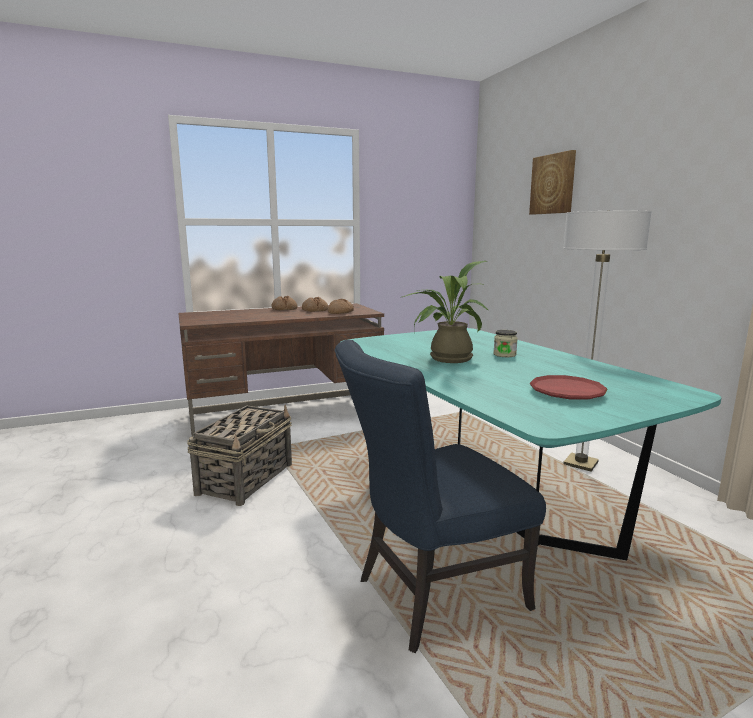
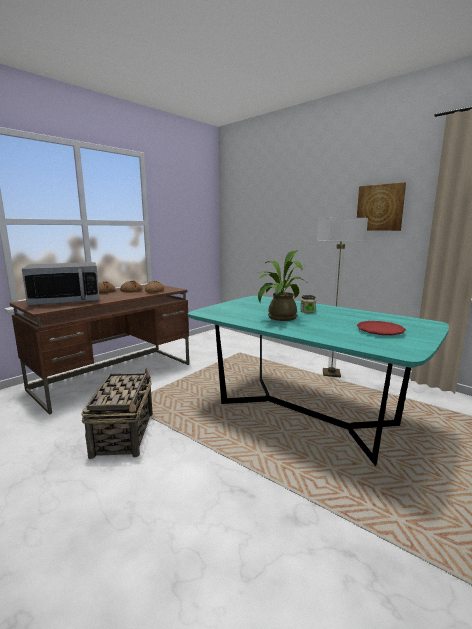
camera: 25 degrees left, 0 degrees up
blue chair [334,340,546,653] -> none
picture [529,150,576,215] -> picture moved to [357,182,406,231]
none -> microwave [22,262,100,306]

